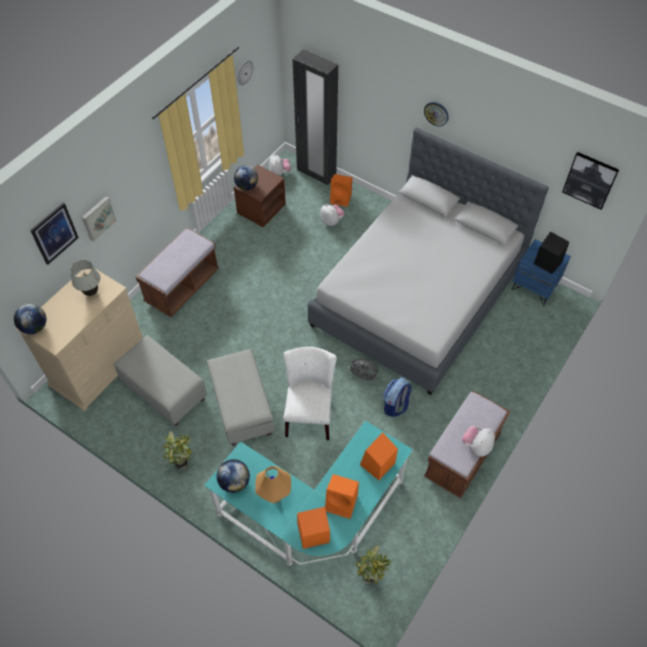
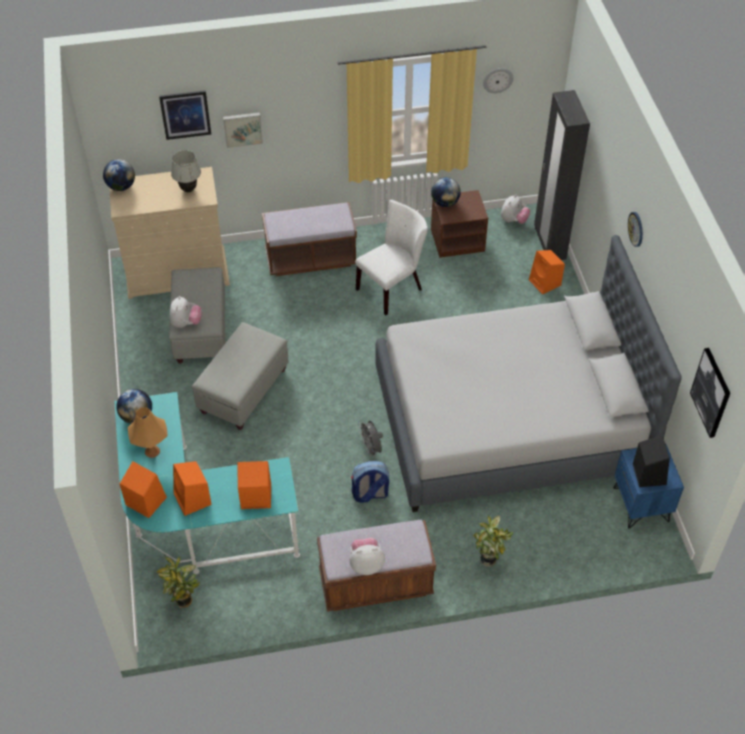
camera: 45 degrees right, 5 degrees down
potted plant [163,431,191,470] -> potted plant moved to [473,516,513,567]
white chair [283,347,337,440] -> white chair moved to [355,200,428,315]
plush toy [320,204,345,226] -> plush toy moved to [170,296,202,328]

